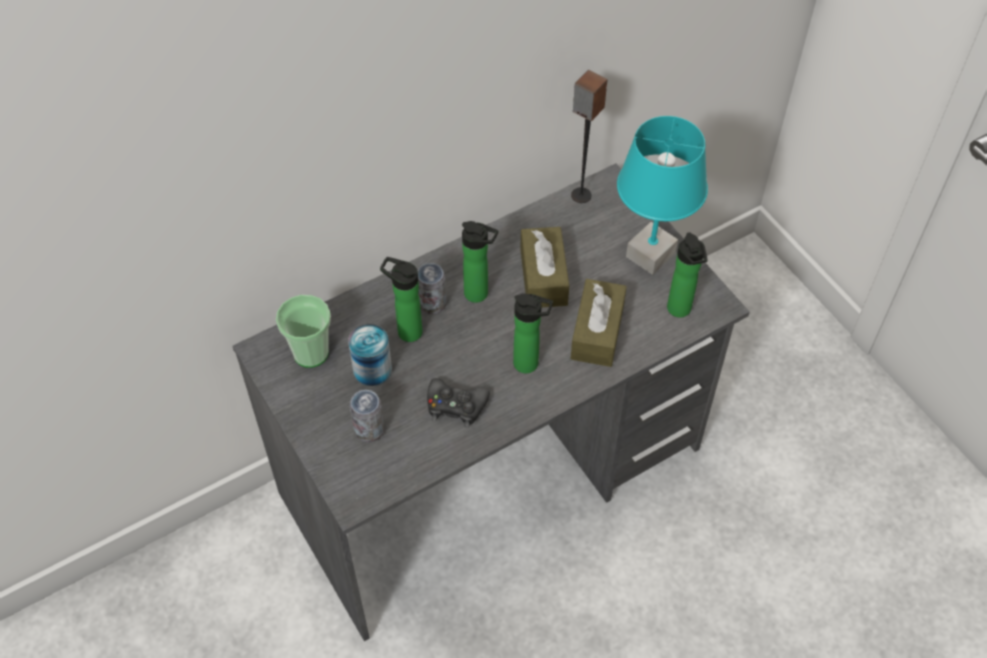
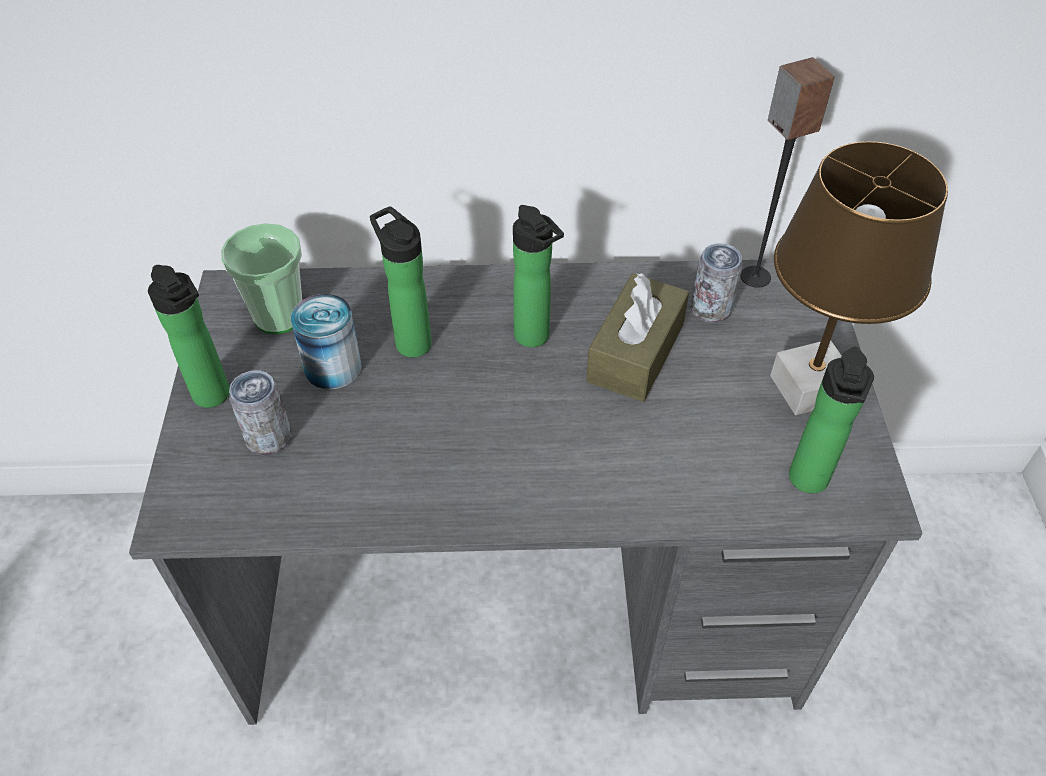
camera: 30 degrees right, 5 degrees down
can [417,263,446,314] -> can moved to [690,243,742,323]
black game controller [427,378,490,428] -> none
bottle [513,293,553,373] -> bottle moved to [148,265,230,408]
brown tissue box [571,279,627,367] -> none
turquoise table lamp [617,116,708,275] -> brown table lamp [770,141,948,415]

